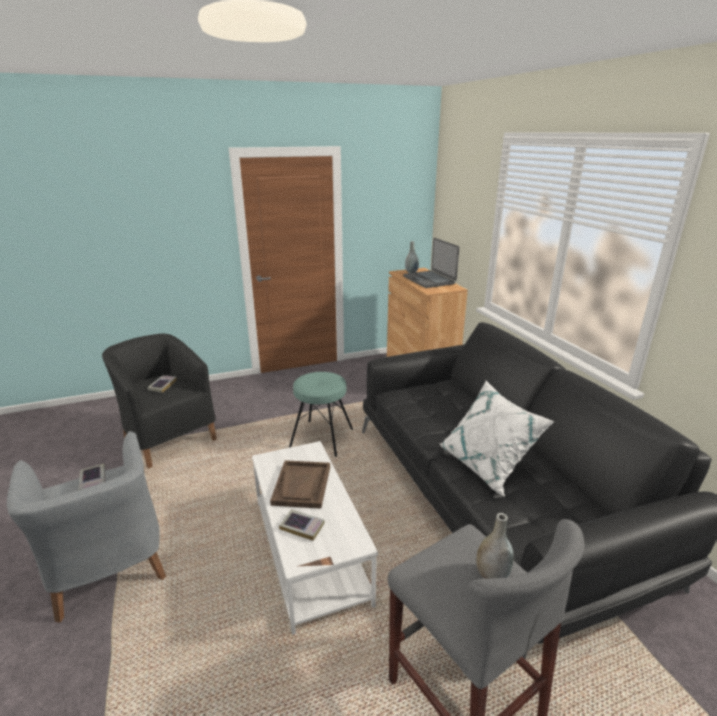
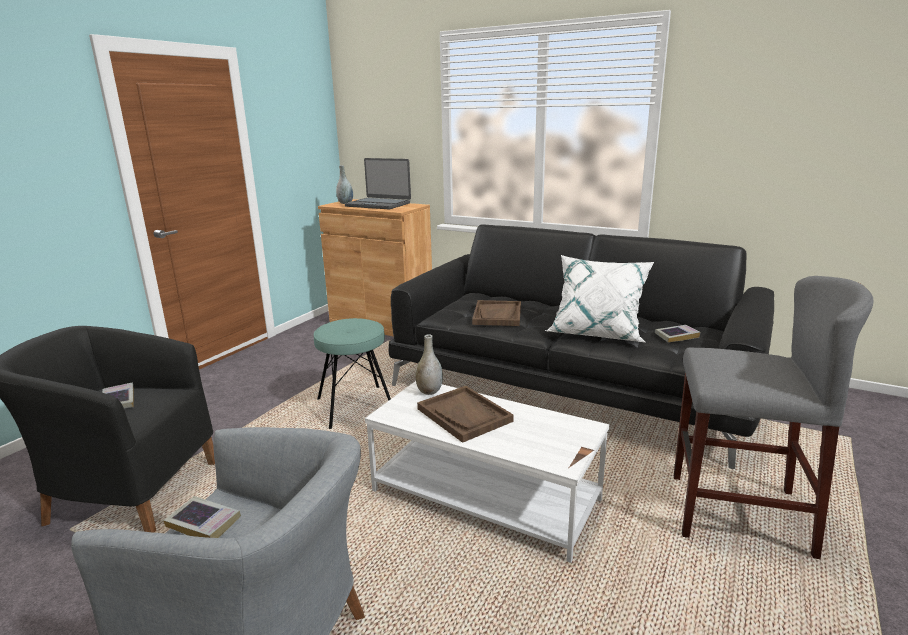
camera: 40 degrees left, 5 degrees down
book [279,509,325,541] -> book moved to [655,325,700,343]
grey vase [476,513,514,579] -> grey vase moved to [416,334,443,395]
none -> brown tray [472,300,521,326]

